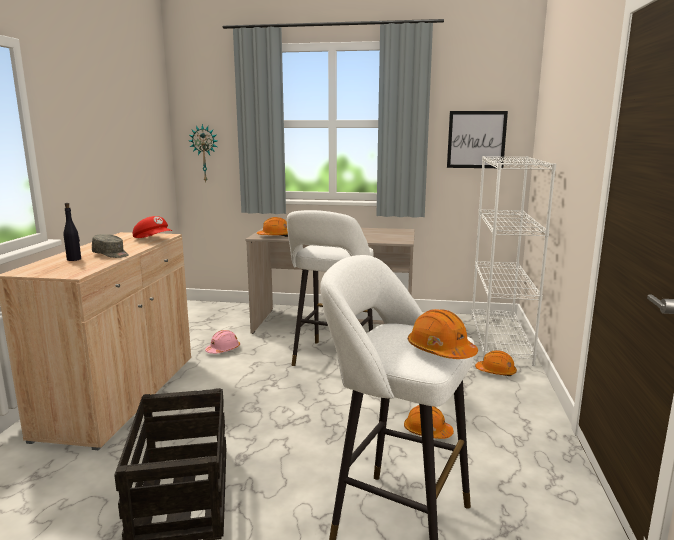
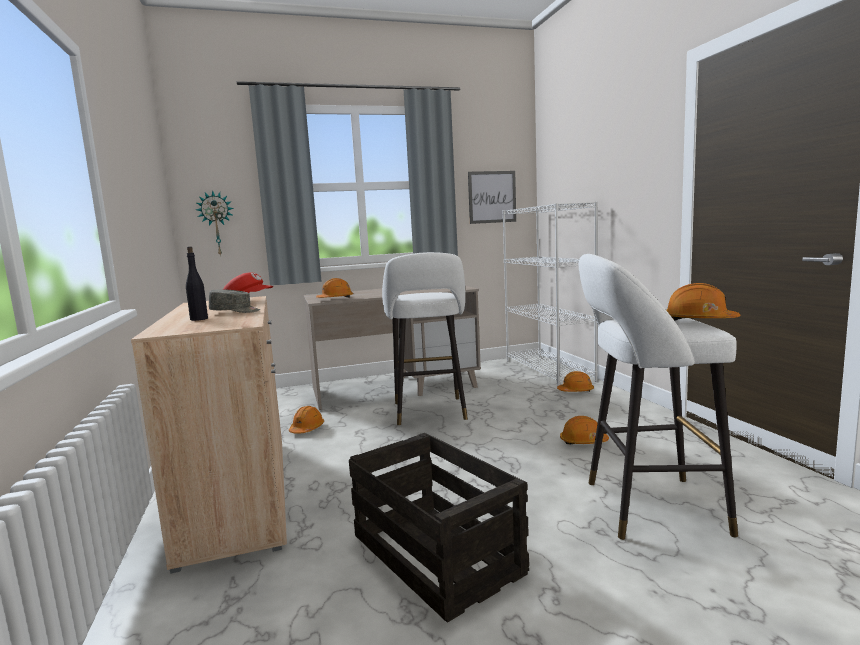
camera: 25 degrees left, 5 degrees down
pink hard hat [205,330,240,354] -> orange hard hat [289,406,324,434]

